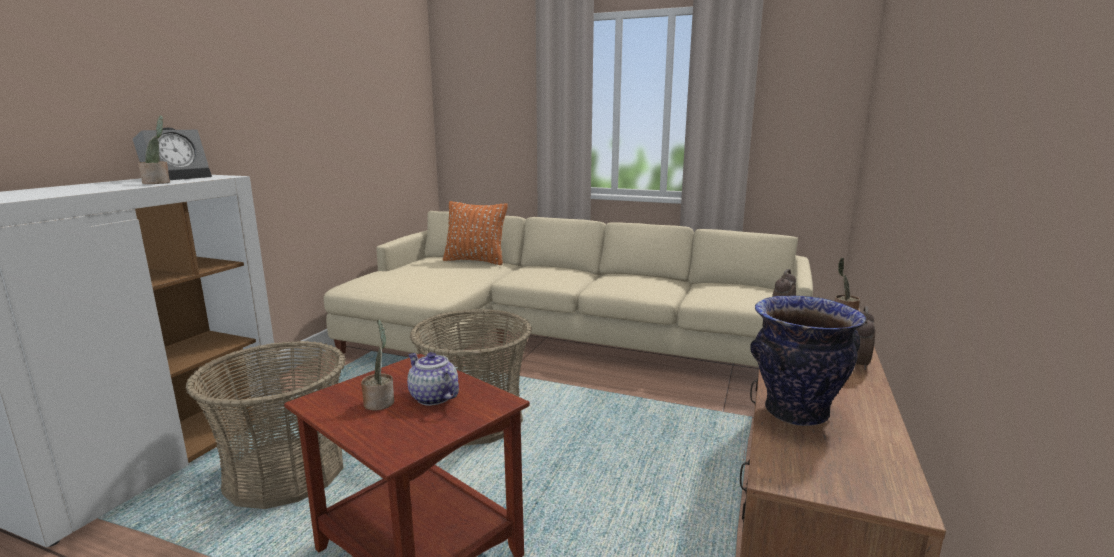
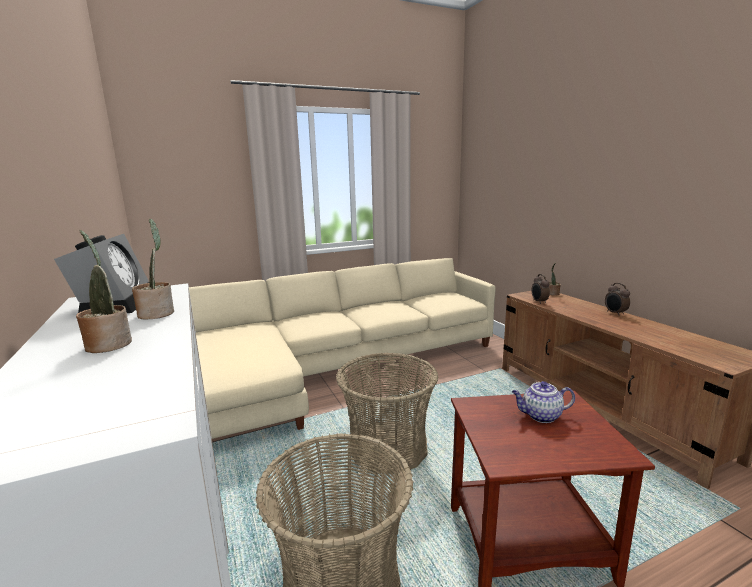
camera: 45 degrees left, 0 degrees up
potted plant [361,320,394,410] -> potted plant moved to [76,230,132,353]
orange pillow [443,201,507,265] -> none
vase [750,295,866,426] -> none

